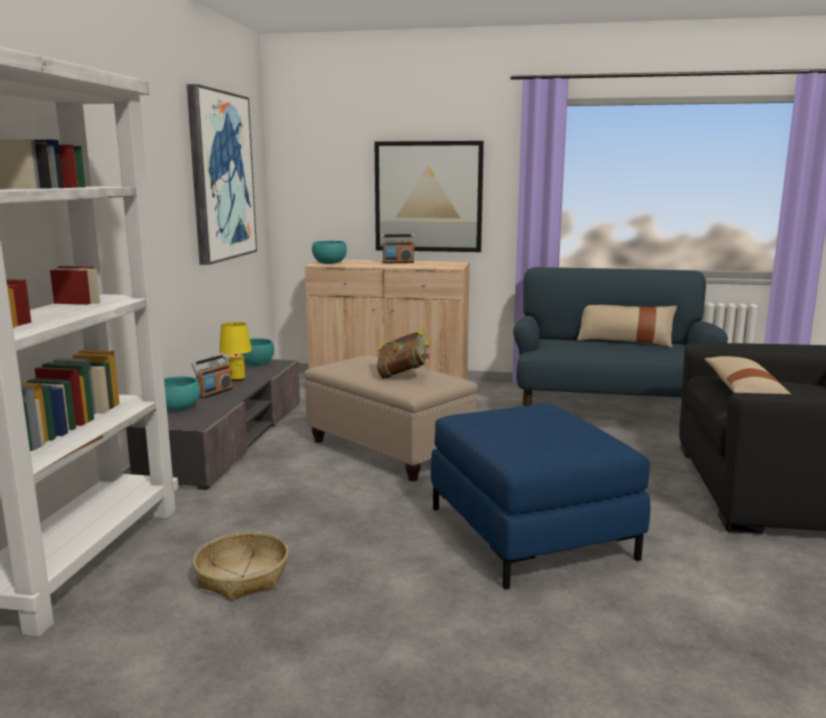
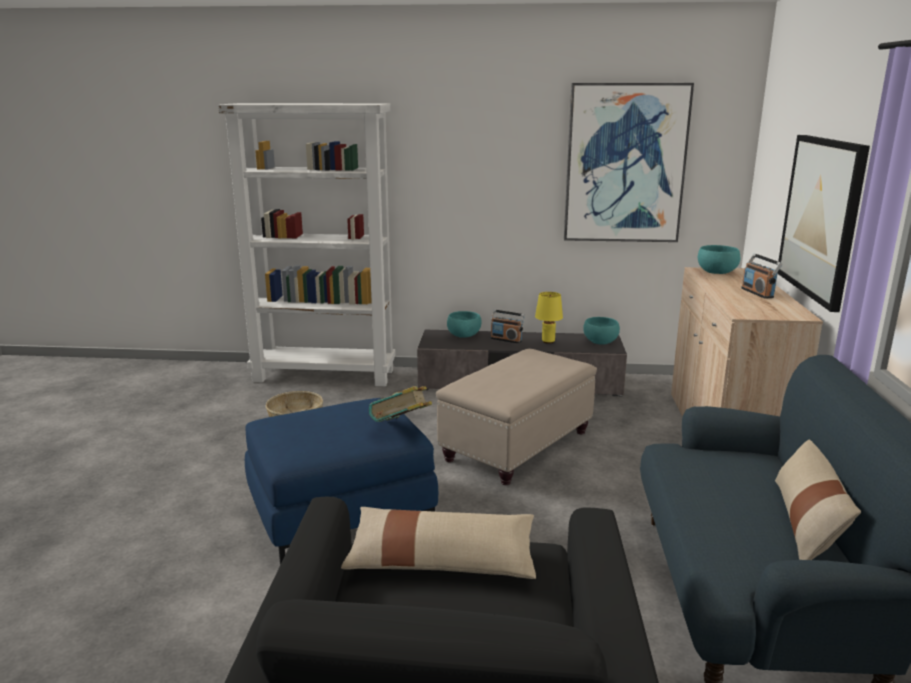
camera: 85 degrees right, 5 degrees up
book [377,328,430,379] -> book moved to [369,386,432,422]

